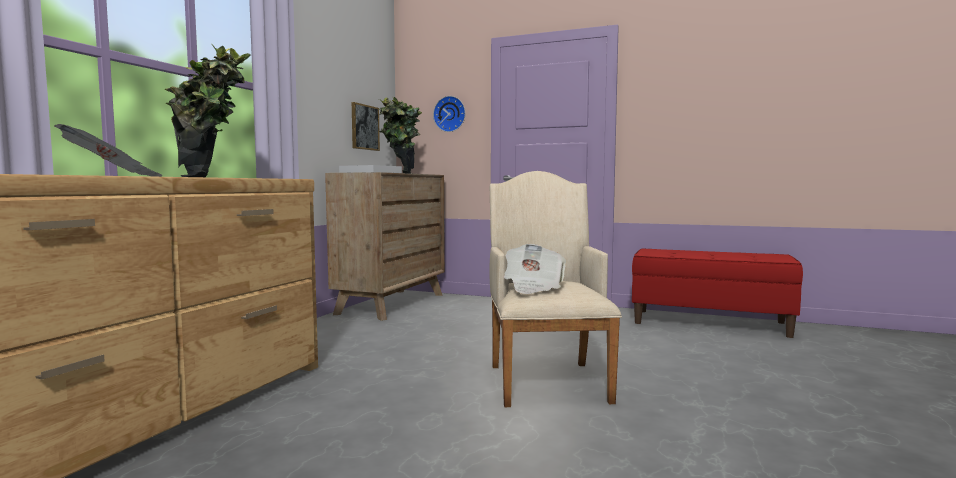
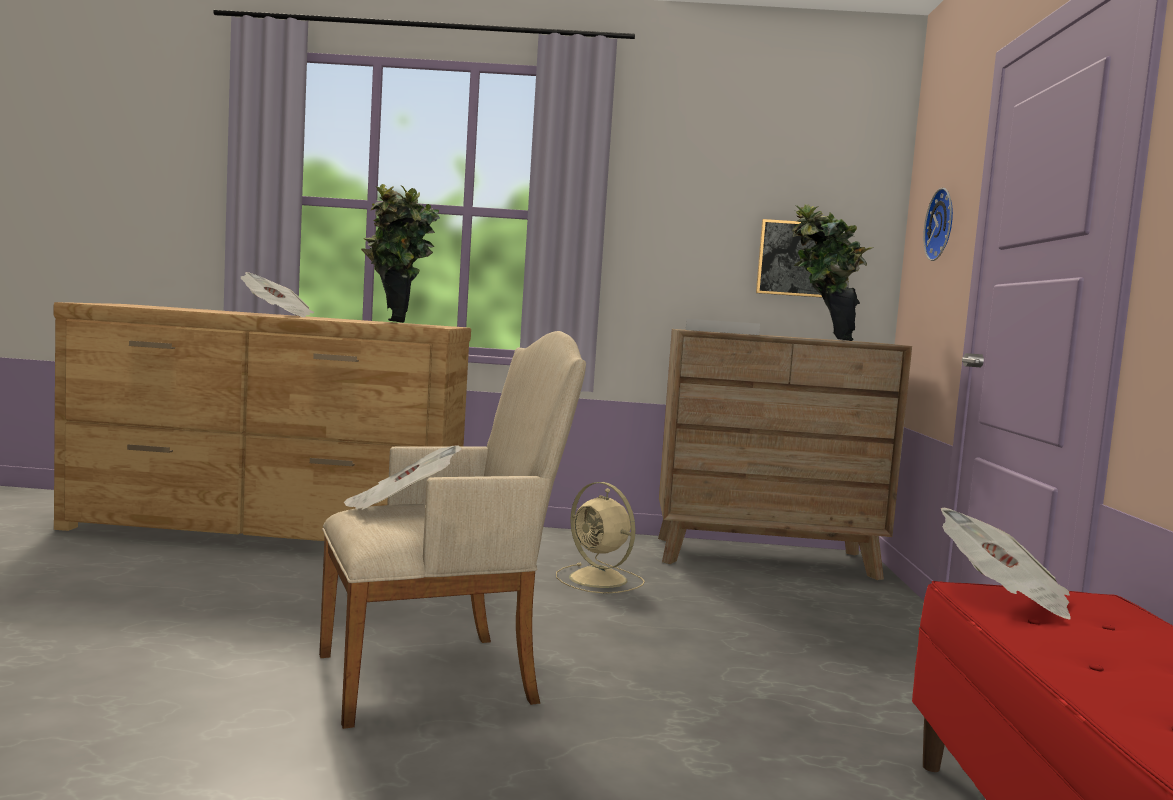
camera: 70 degrees right, 0 degrees up
none -> beige fan [556,482,645,593]
none -> newspaper [941,507,1071,620]

